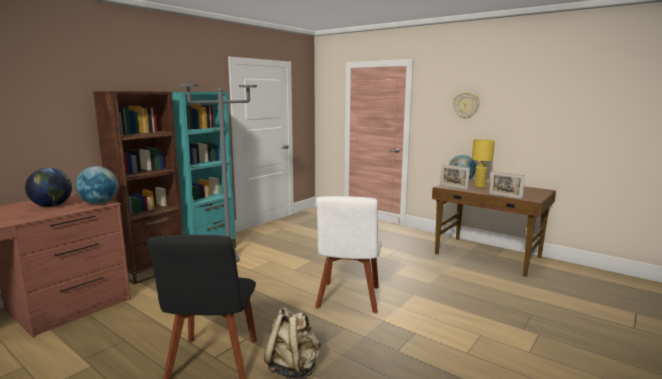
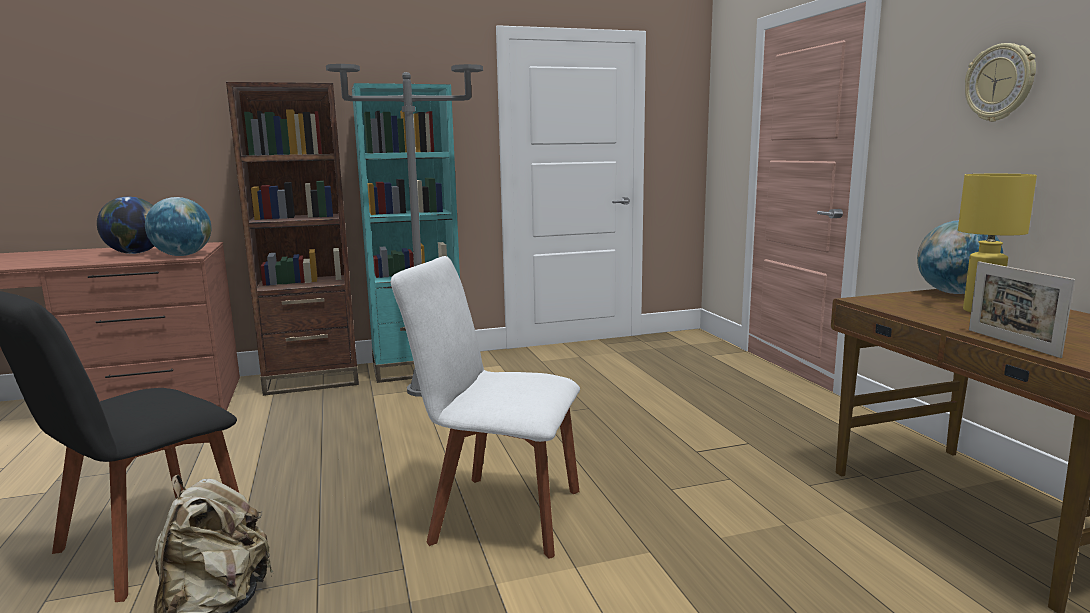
camera: 35 degrees right, 0 degrees up
white chair [315,196,382,313] -> white chair turned 60 degrees clockwise [391,256,580,558]
picture frame [440,164,470,190] -> none

